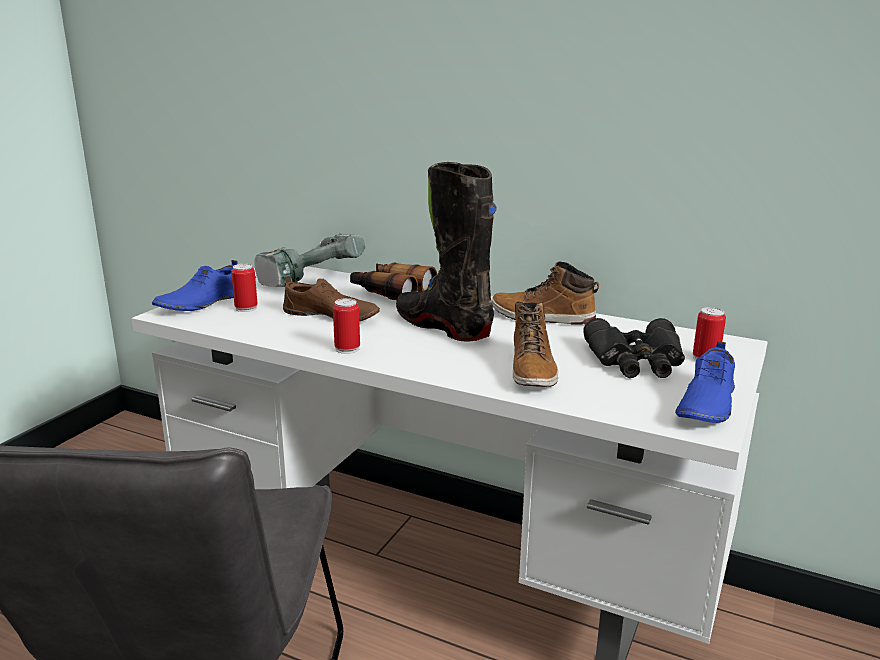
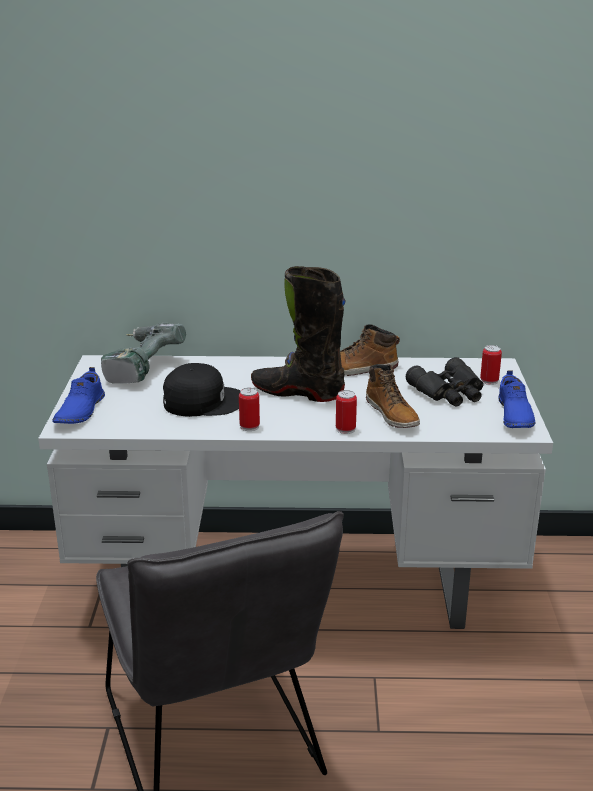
camera: 25 degrees left, 5 degrees up
can [231,264,258,312] -> can moved to [336,390,357,434]
brown shoe [283,277,380,321] -> black cap [163,363,240,417]
binoculars [350,263,437,300] -> none

